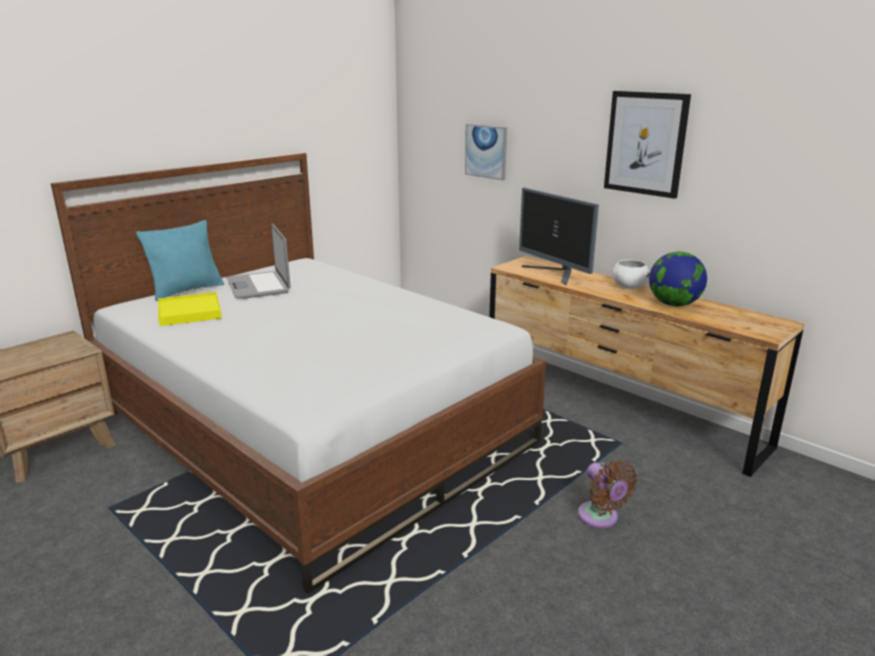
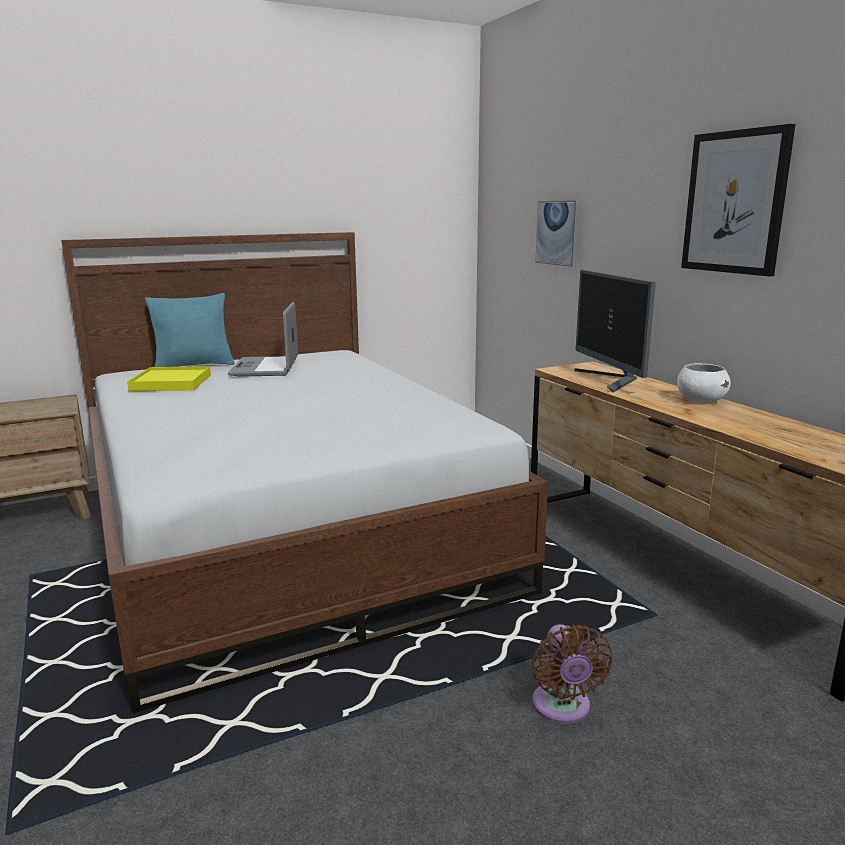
camera: 20 degrees right, 5 degrees down
globe [649,252,707,306] -> none

